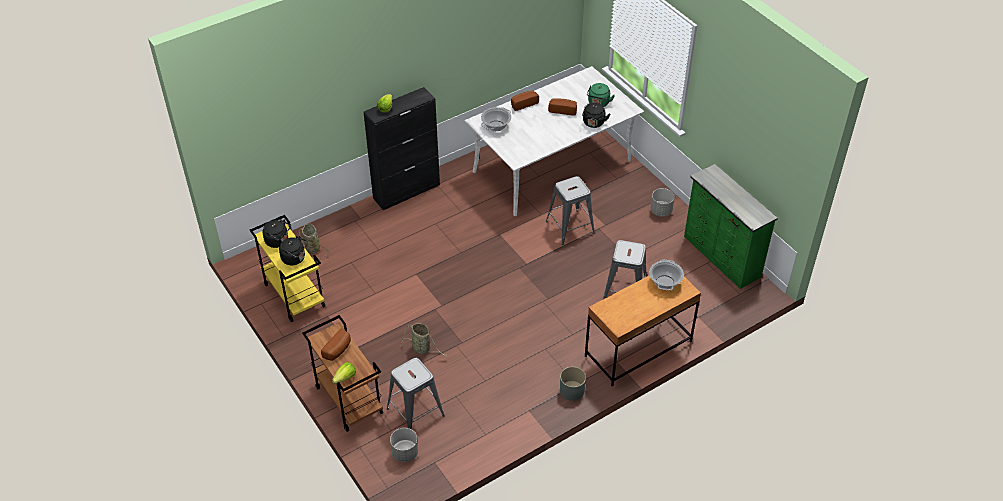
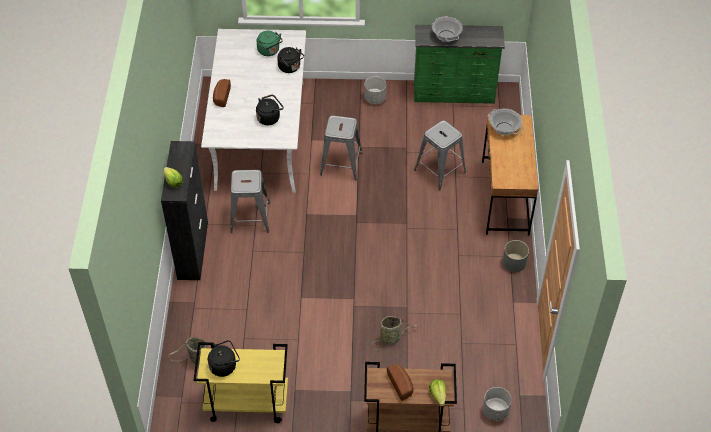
camera: 55 degrees left, 5 degrees up
black kettle [279,236,308,265] -> black kettle moved to [256,95,284,125]
grey stool [387,358,445,429] -> grey stool moved to [230,170,270,233]
cooking pot [481,107,511,131] -> cooking pot moved to [432,16,463,42]
bread [548,98,577,116] -> none

